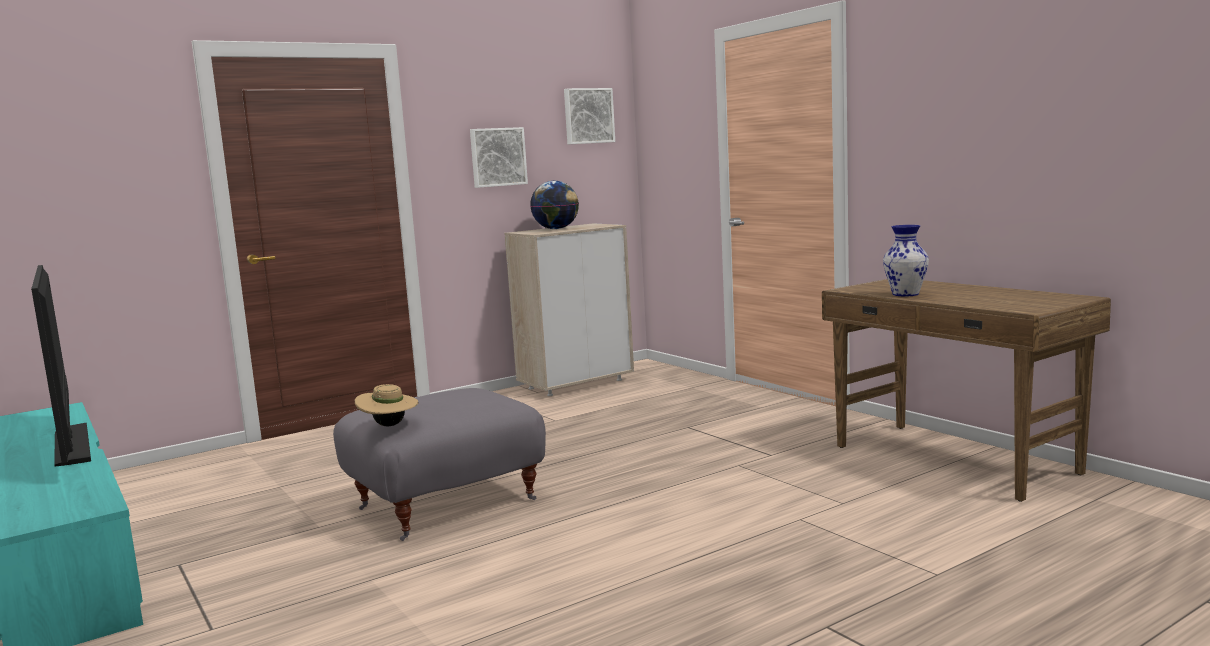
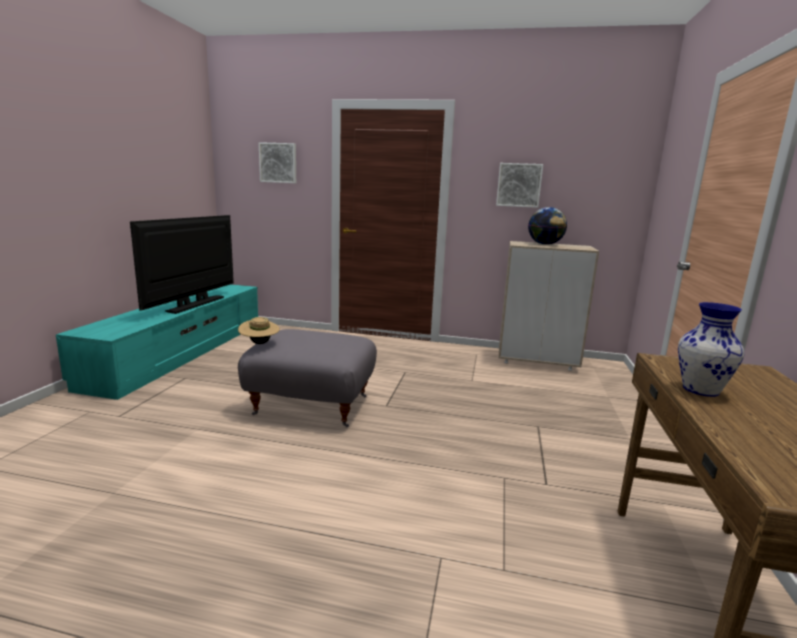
camera: 45 degrees right, 5 degrees up
picture [564,88,615,144] -> picture moved to [259,142,296,183]

